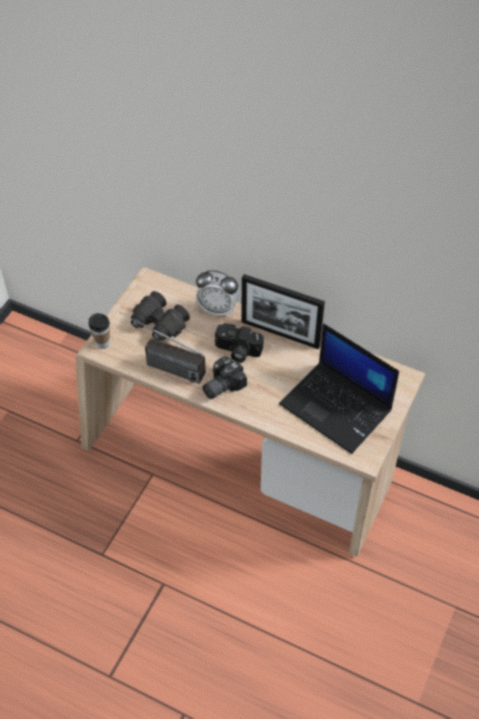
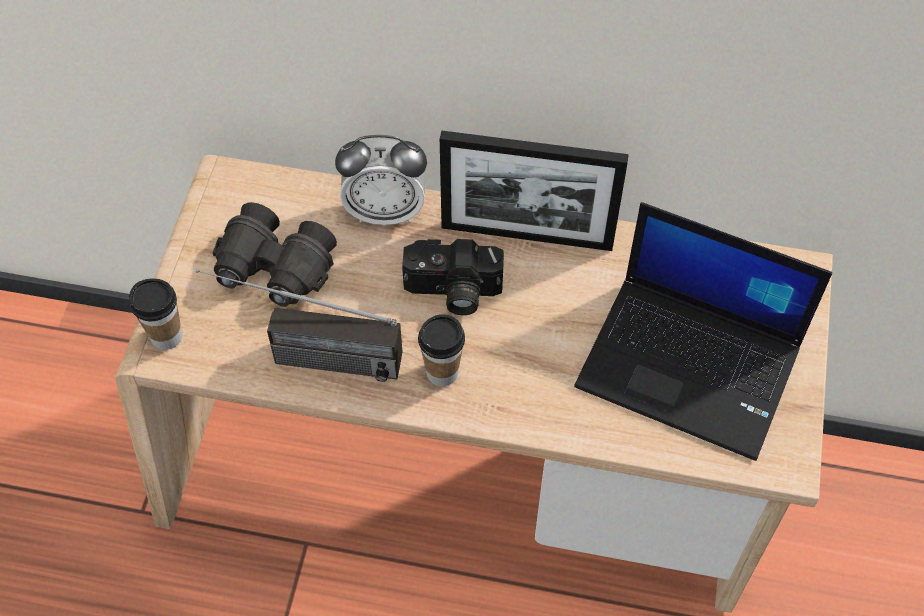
camera: 15 degrees left, 5 degrees up
camera [203,356,247,399] -> cup [418,314,465,386]

